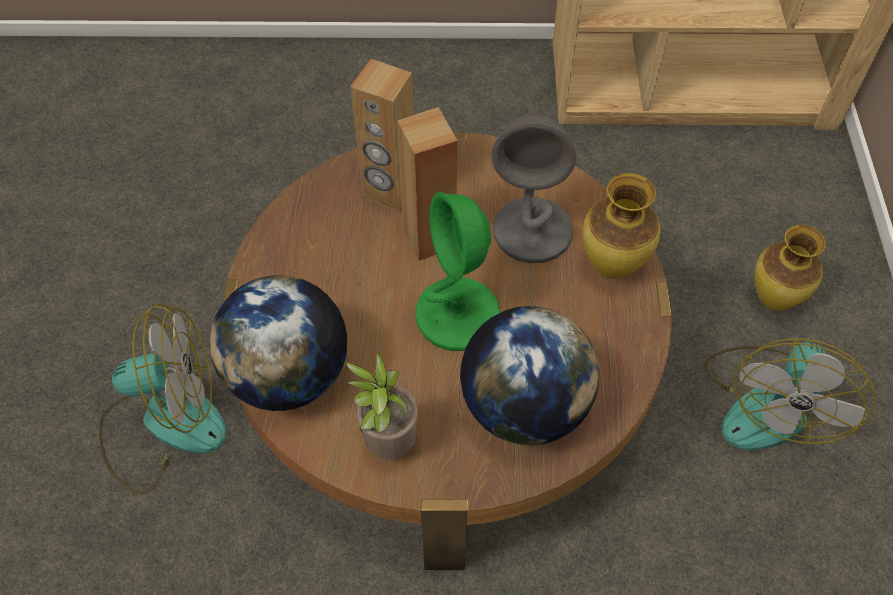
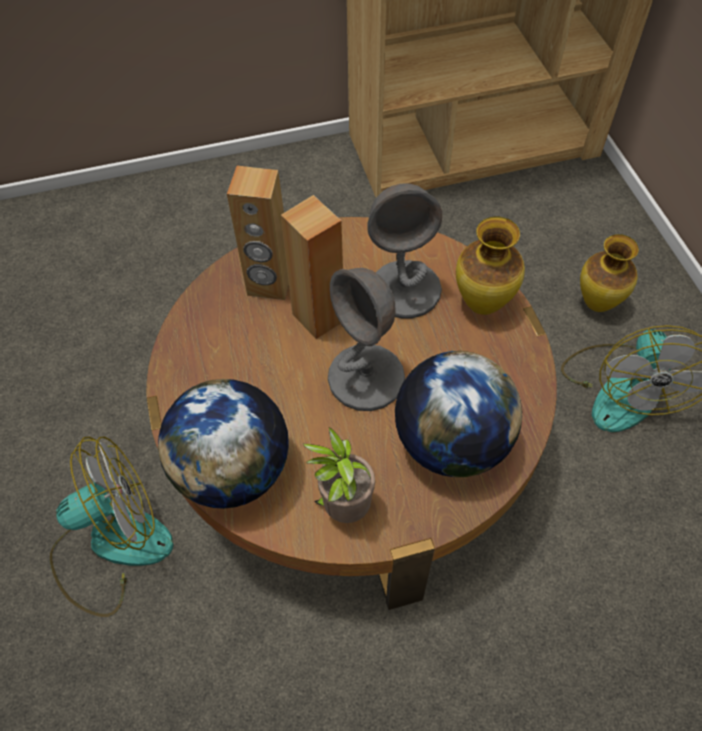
camera: 15 degrees left, 0 degrees up
green table lamp [415,192,500,351] -> grey table lamp [328,268,405,411]

